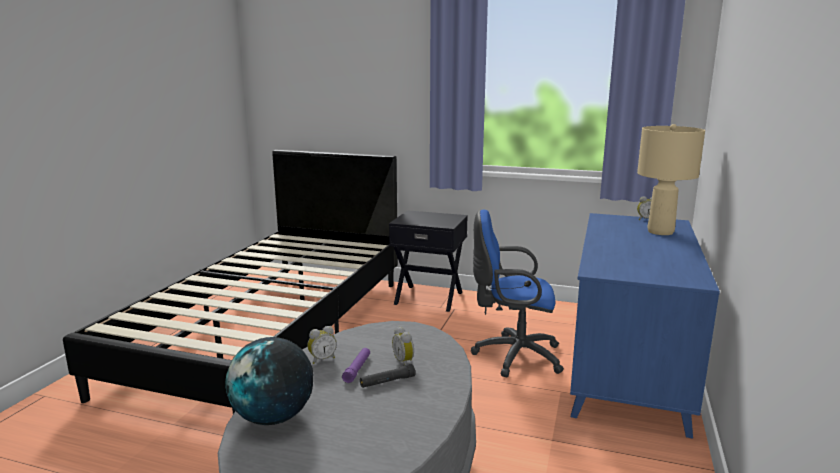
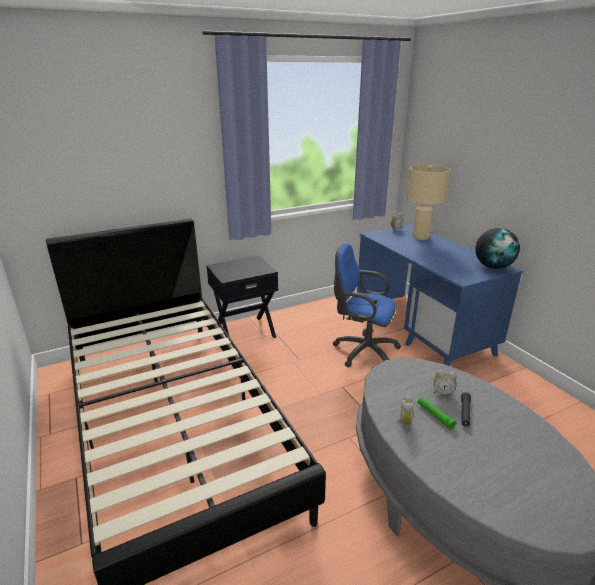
camera: 45 degrees left, 10 degrees up
globe [225,337,313,425] -> globe moved to [476,228,520,269]
purple flashlight [342,348,370,383] -> green flashlight [418,397,456,430]
blue office chair [471,210,564,377] -> blue office chair turned 60 degrees clockwise [333,243,401,367]

